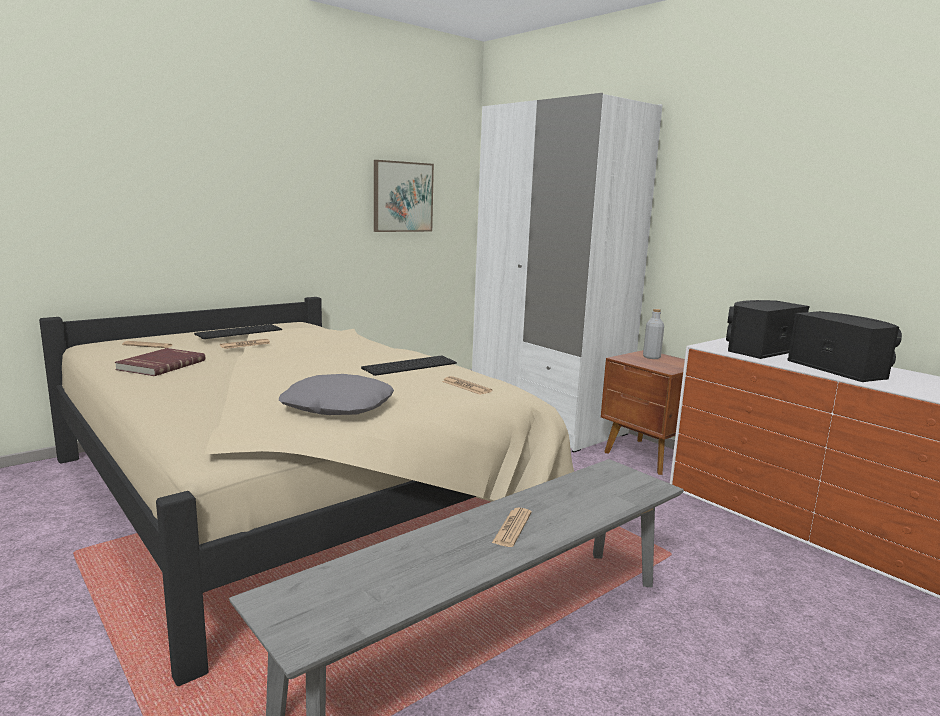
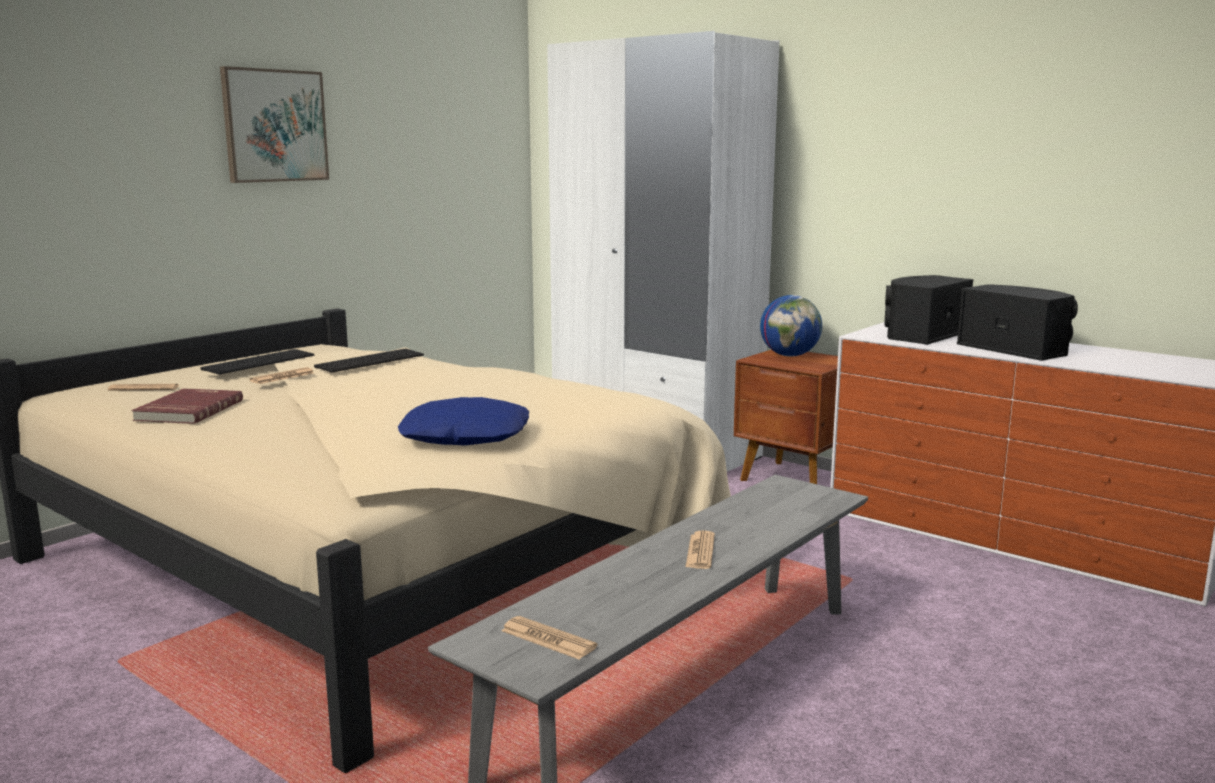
camera: 10 degrees left, 0 degrees up
grey pillow [279,374,394,415] -> blue pillow [398,397,529,446]
keyboard [361,355,457,376] -> keyboard moved to [314,349,424,373]
picture [374,160,434,232] -> picture moved to [220,66,329,183]
newspaper [442,376,492,395] -> newspaper moved to [501,616,597,659]
grey bottle [643,309,664,359] -> globe [760,295,822,356]

